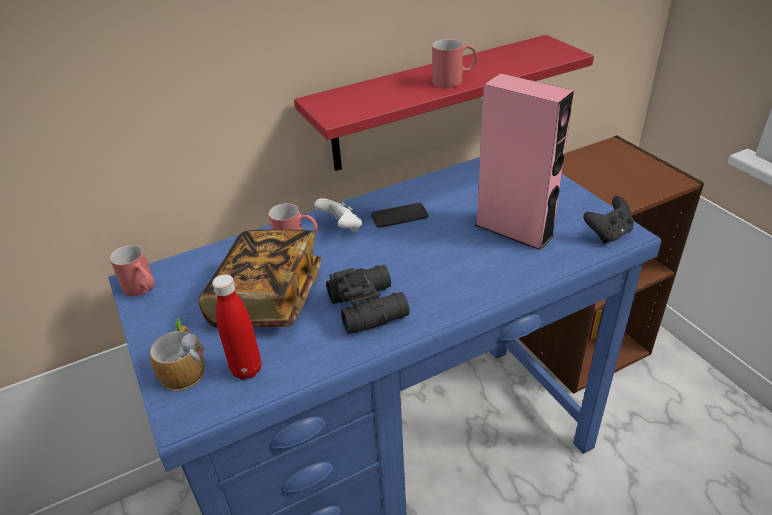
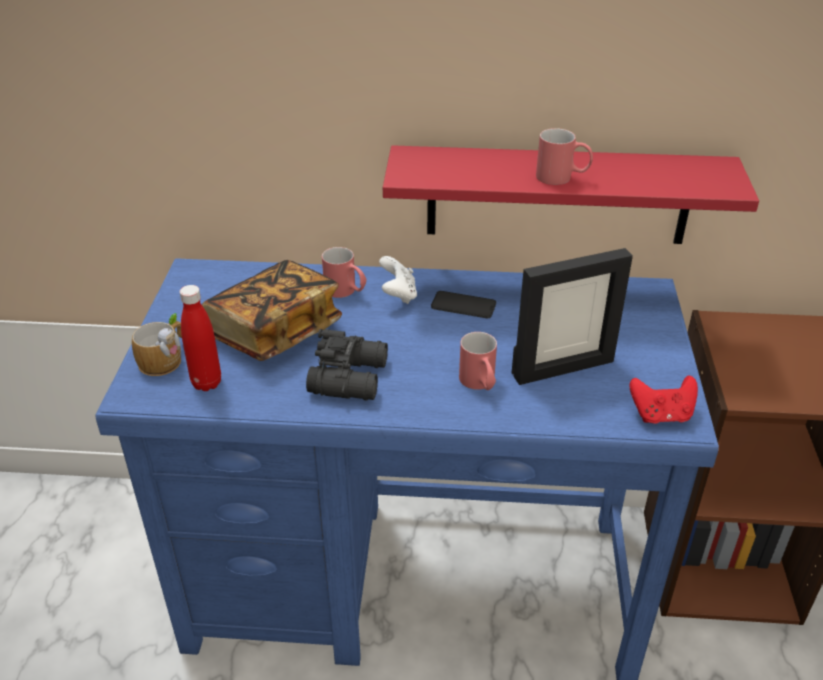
camera: 30 degrees right, 0 degrees up
red mug [110,245,154,296] -> red mug moved to [459,332,497,390]
pink speaker [475,73,574,250] -> picture frame [511,248,633,385]
black game controller [583,196,634,243] -> red game controller [629,375,698,424]

